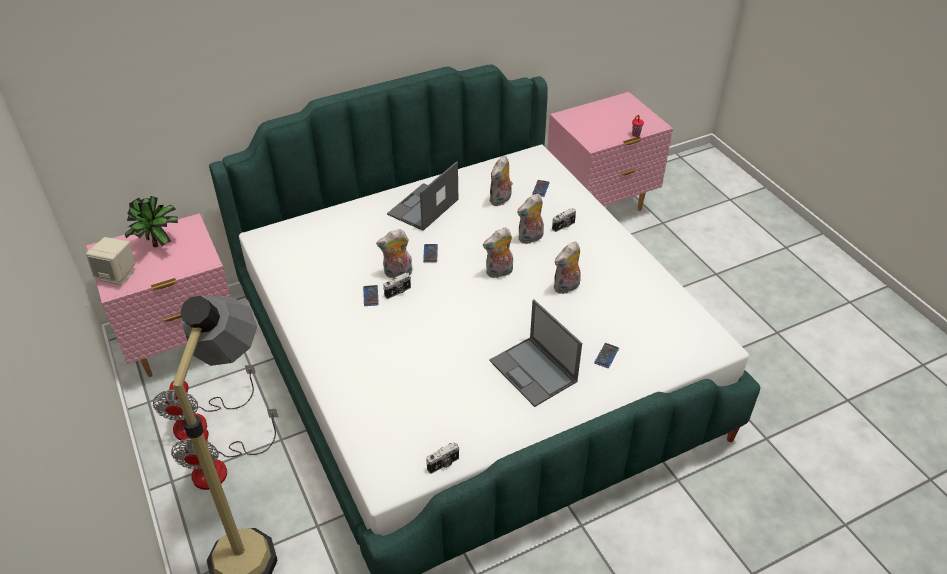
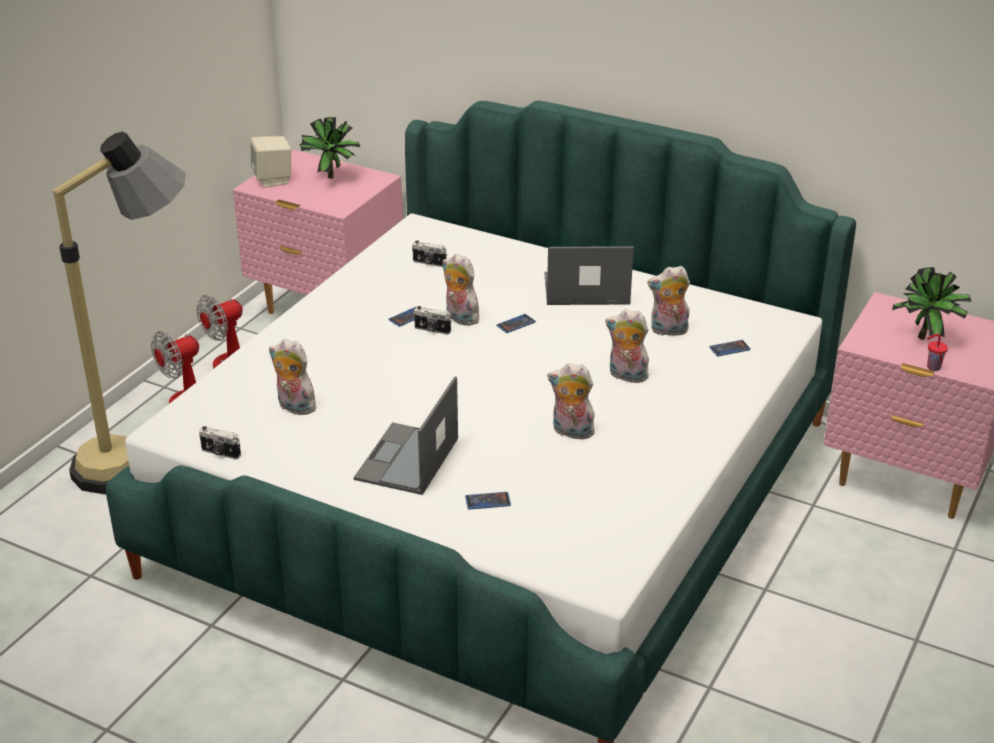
camera: 55 degrees right, 10 degrees down
plush toy [483,227,513,278] -> plush toy moved to [269,339,318,415]
camera [552,208,576,232] -> camera moved to [412,240,447,267]
none -> potted plant [892,267,972,340]

